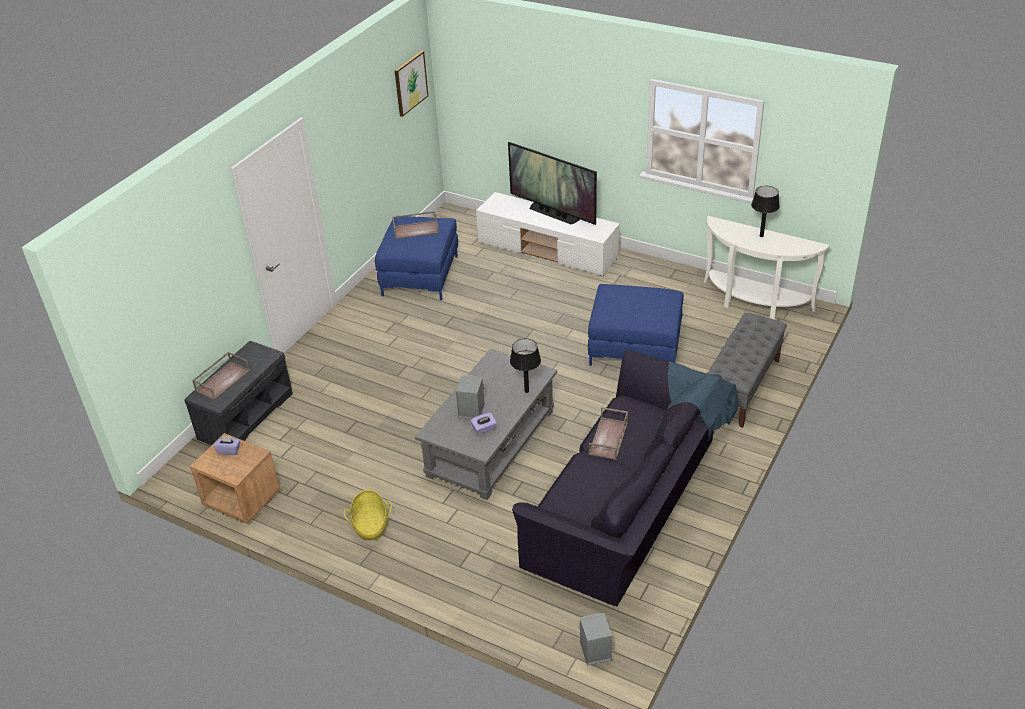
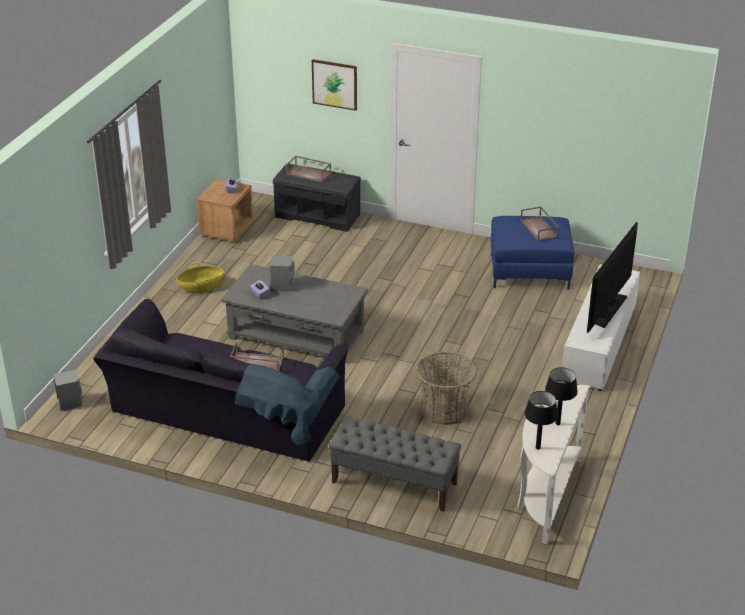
camera: 80 degrees right, 5 degrees down
picture [394,51,428,117] -> picture moved to [312,59,357,111]
black table lamp [510,339,541,393] -> black table lamp moved to [524,391,558,450]
blue ottoman [588,284,684,366] -> basket [416,351,477,425]

